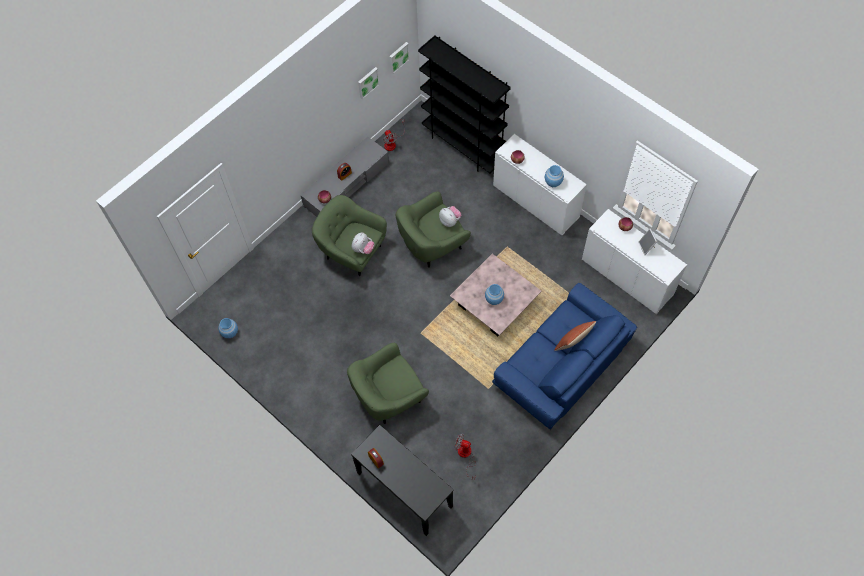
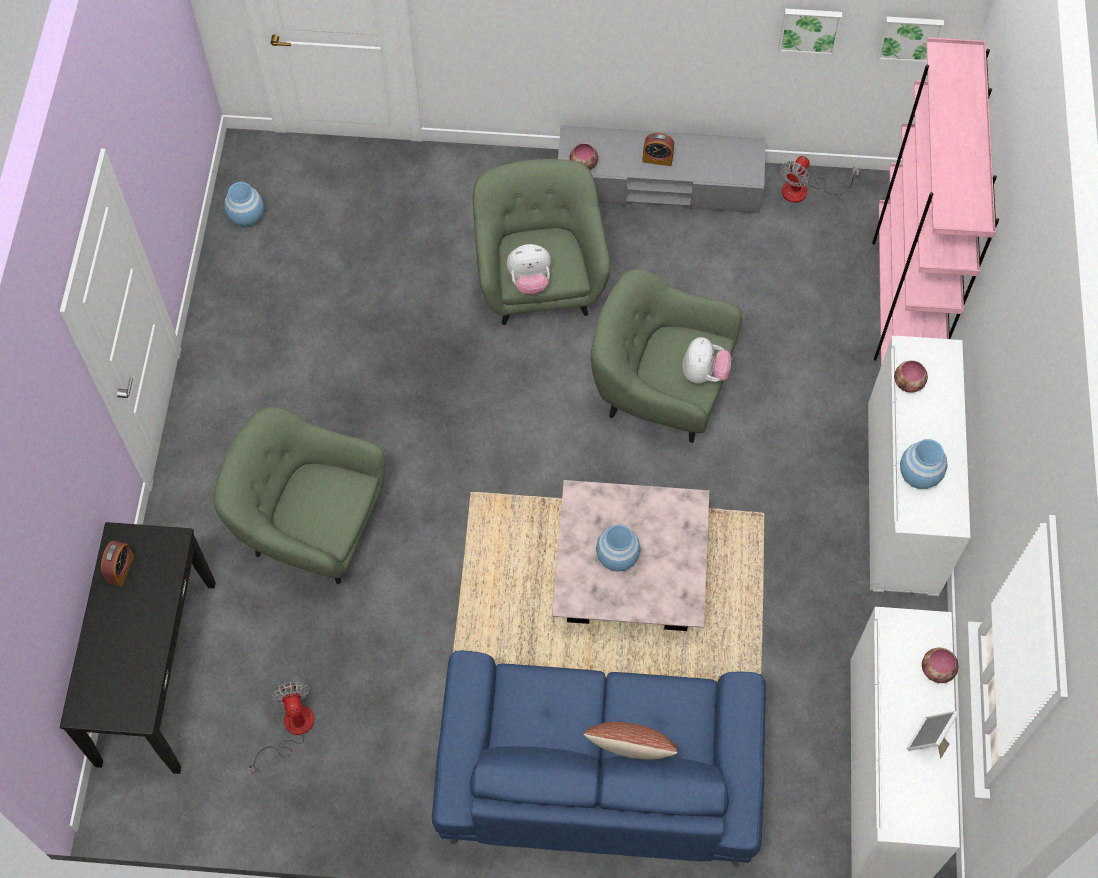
camera: 50 degrees right, 0 degrees up
black bookcase [418,36,511,173] -> pink bookcase [872,37,999,365]

